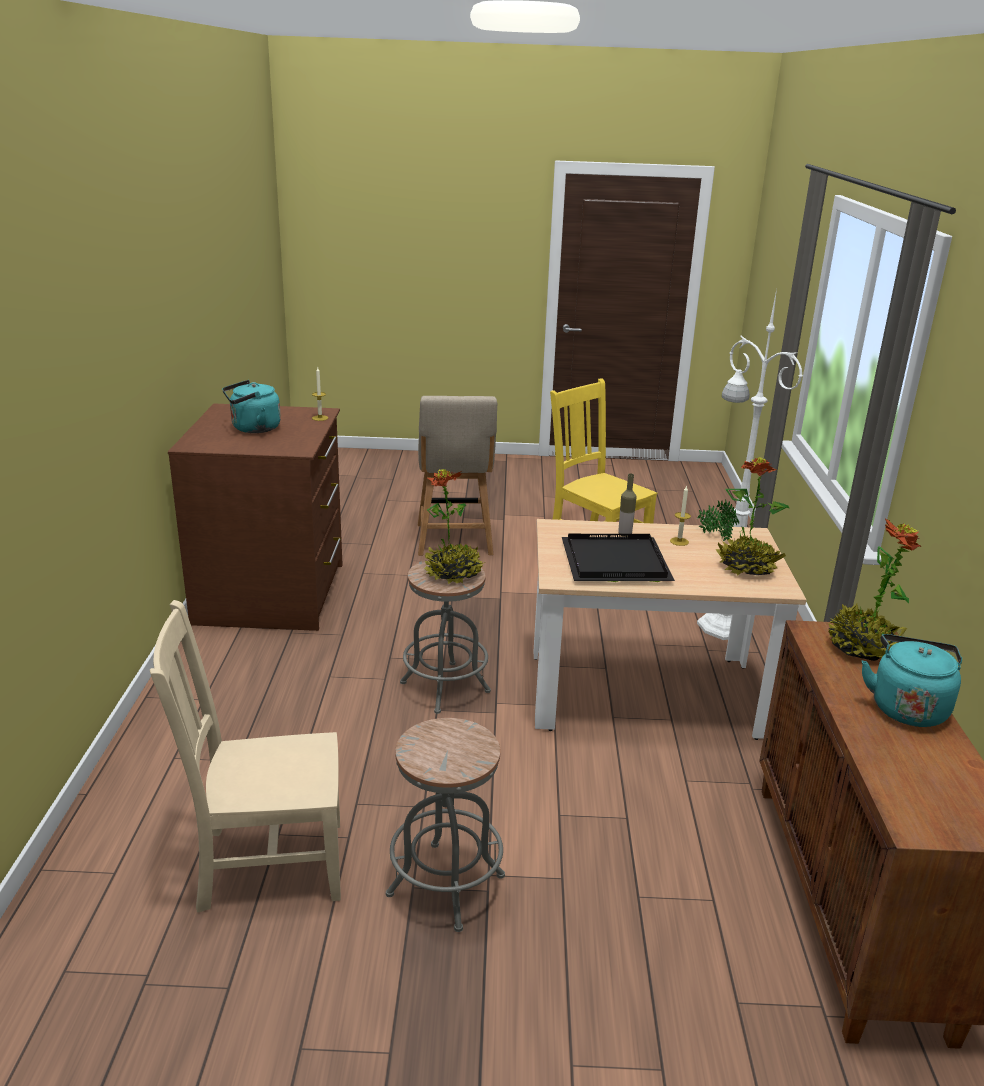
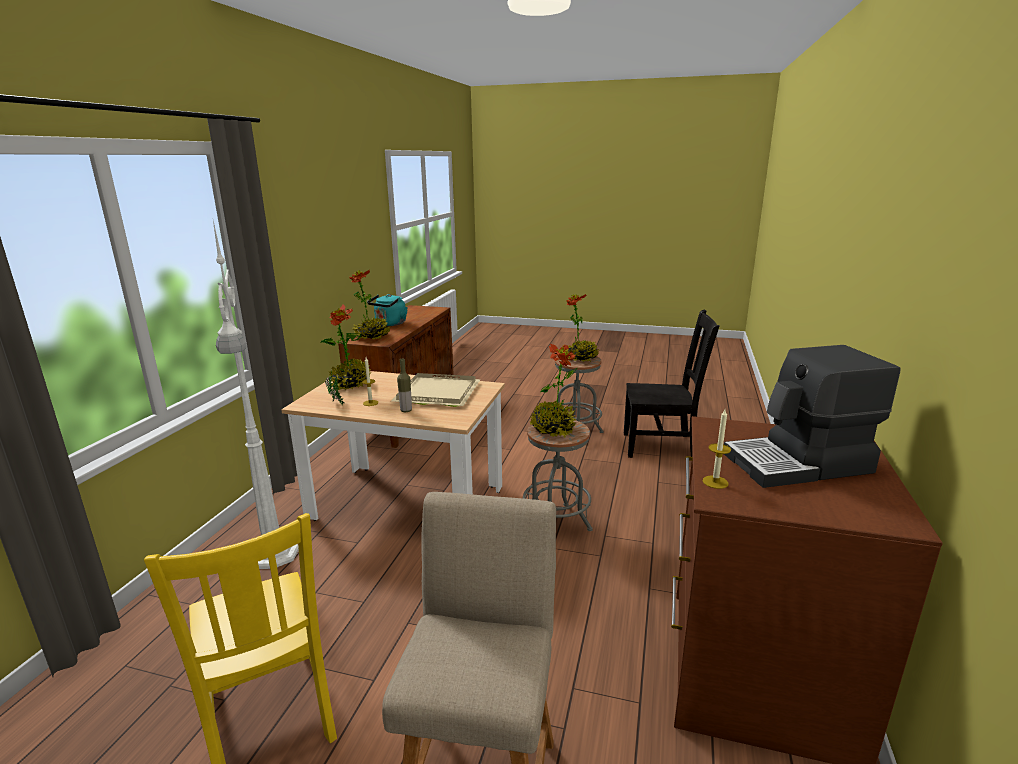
camera: 165 degrees left, 5 degrees down
beige chair [150,600,341,913] -> black chair [624,310,720,458]
turquoise kettle [222,380,281,433] -> coffee machine [724,345,901,488]
black tray [562,534,675,582] -> beige tray [391,373,481,407]
none -> potted plant [563,294,599,362]

